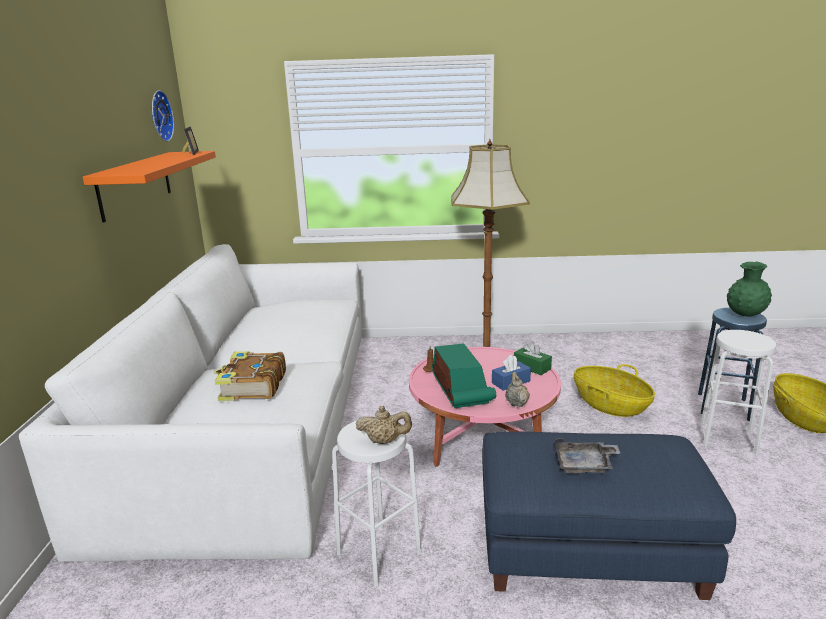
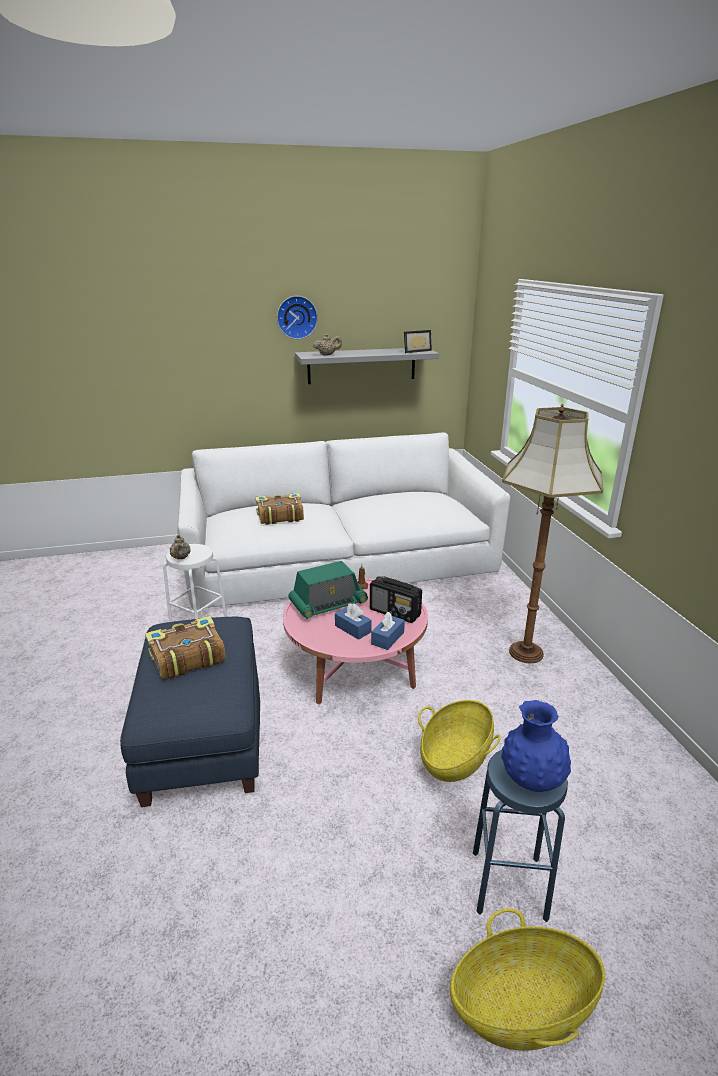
camera: 75 degrees right, 5 degrees up
orange shelf [83,151,216,222] -> grey shelf [295,348,439,384]
wall clock [152,90,174,142] -> wall clock moved to [277,296,318,339]
beige teapot [505,372,530,407] -> beige teapot moved to [313,334,342,356]
green tissue box [514,341,552,375] -> blue tissue box [371,612,405,650]
grey tray [555,438,621,473] -> book [145,616,226,679]
white stool [701,330,777,455] -> none
green vase [727,262,772,317] -> blue vase [501,700,571,792]
none -> radio [370,576,422,623]

